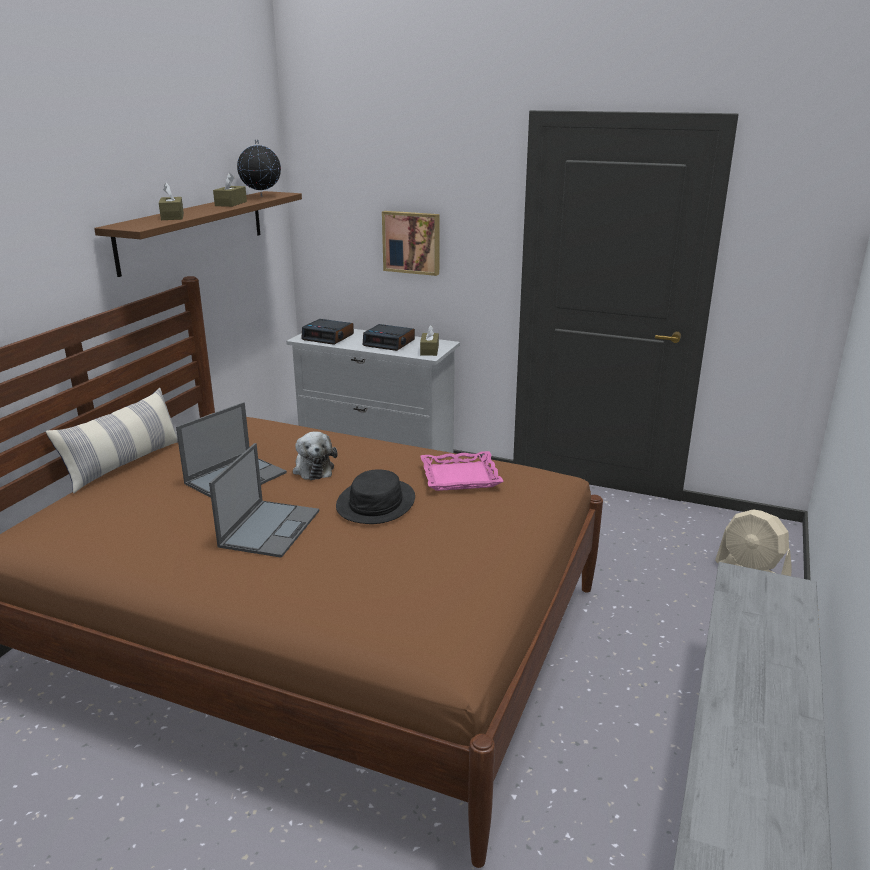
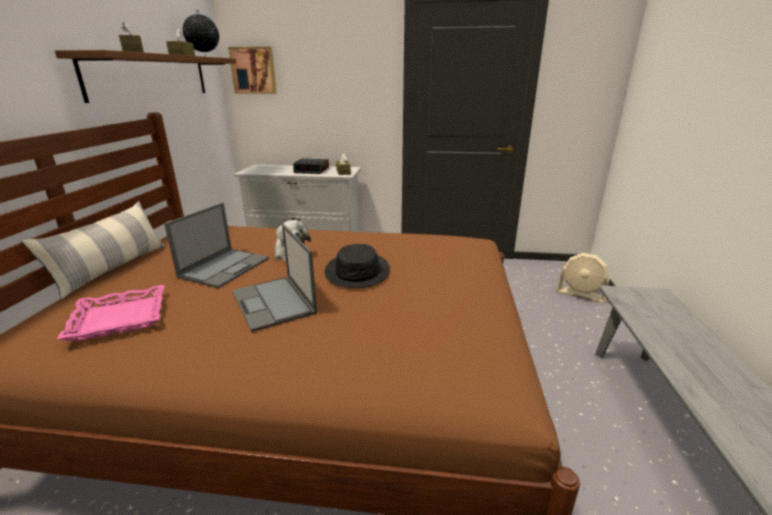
camera: 15 degrees left, 0 degrees up
laptop [209,443,319,558] -> laptop turned 150 degrees clockwise [232,224,317,332]
alarm clock [301,319,354,345] -> none
picture [382,211,439,276] -> picture moved to [228,47,277,94]
pink tray [420,451,504,491] -> pink tray moved to [57,285,165,341]

